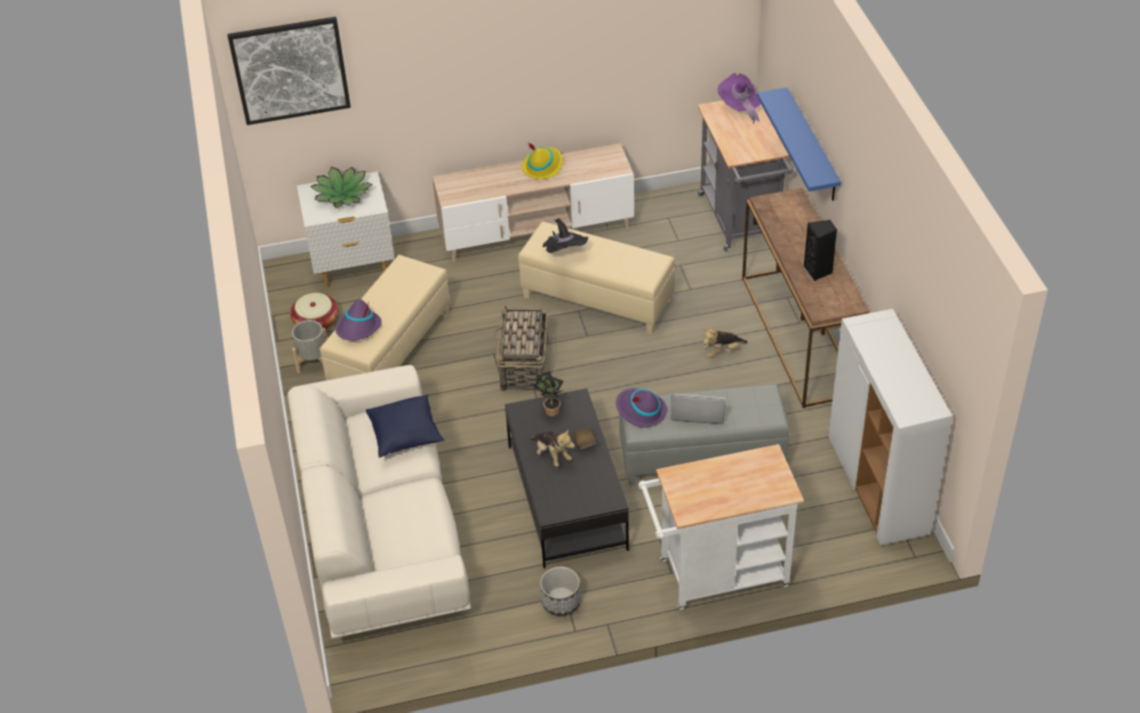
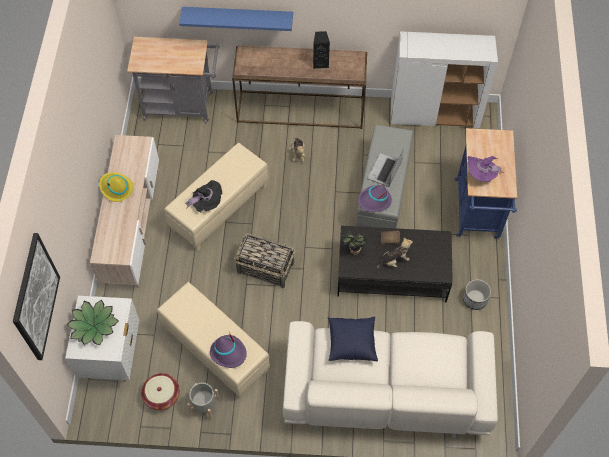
camera: 75 degrees left, 15 degrees up
white cart [638,444,804,610] -> blue cart [455,128,517,239]
purple hat [718,73,761,124] -> purple hat moved to [467,156,504,182]

